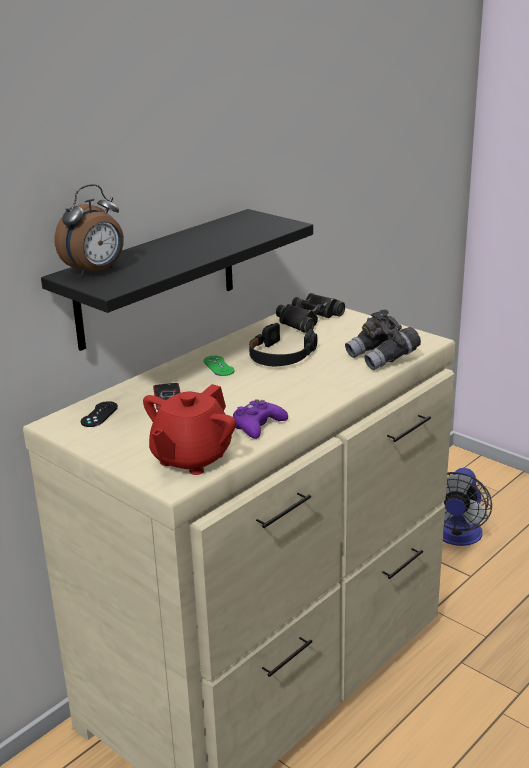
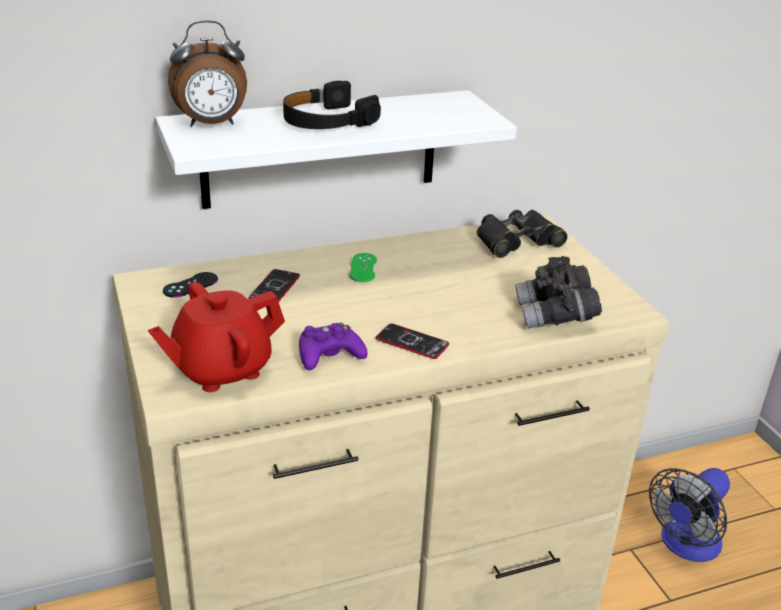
camera: 25 degrees right, 5 degrees up
black shelf [41,209,313,351] -> white shelf [155,90,517,209]
black headphones [249,323,317,366] -> black headphones moved to [283,81,381,129]
none -> phone [376,323,449,359]

